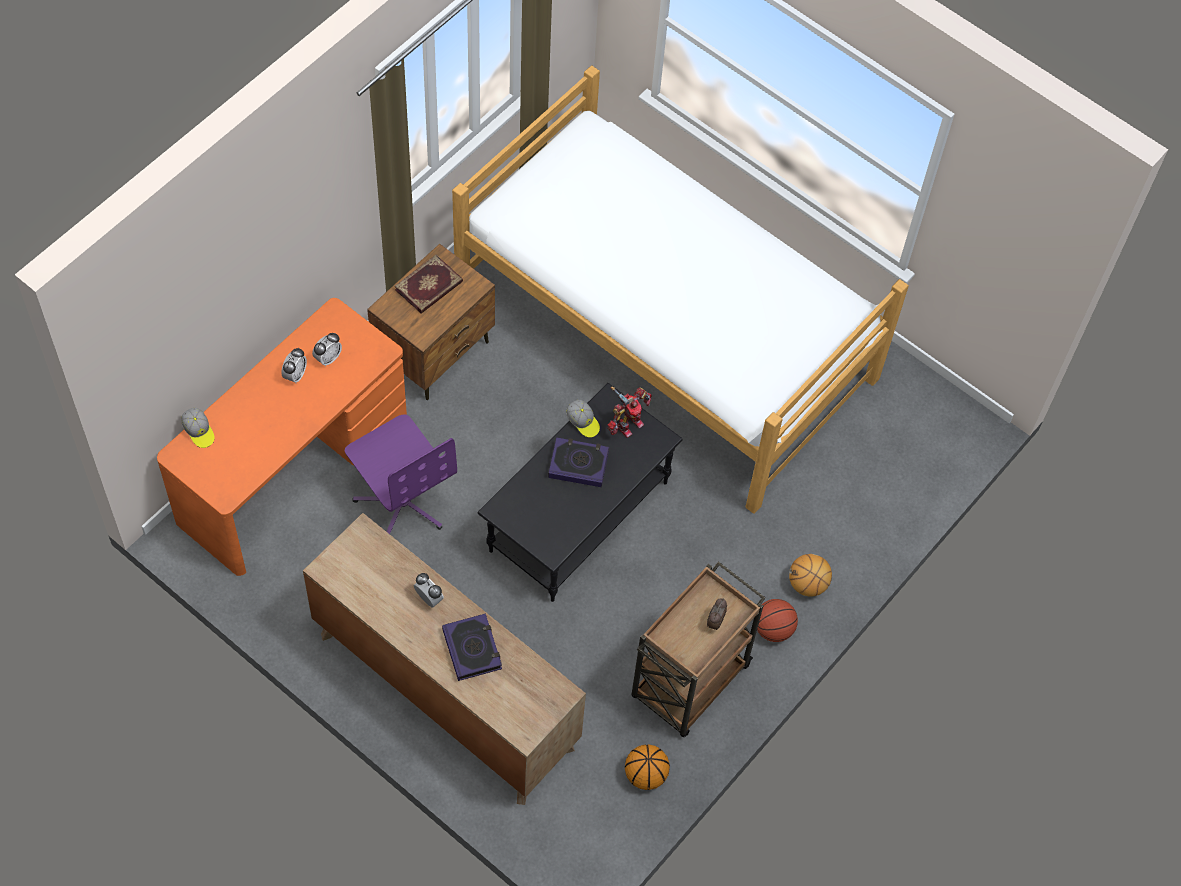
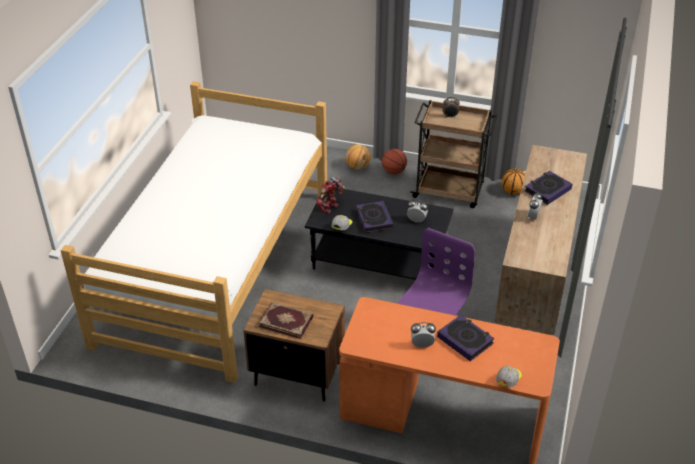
camera: 110 degrees left, 20 degrees down
alarm clock [312,333,342,367] -> alarm clock moved to [407,199,428,223]
toy robot [607,387,652,438] -> toy robot turned 75 degrees counterclockwise [316,176,345,214]
none -> book [437,315,495,361]

